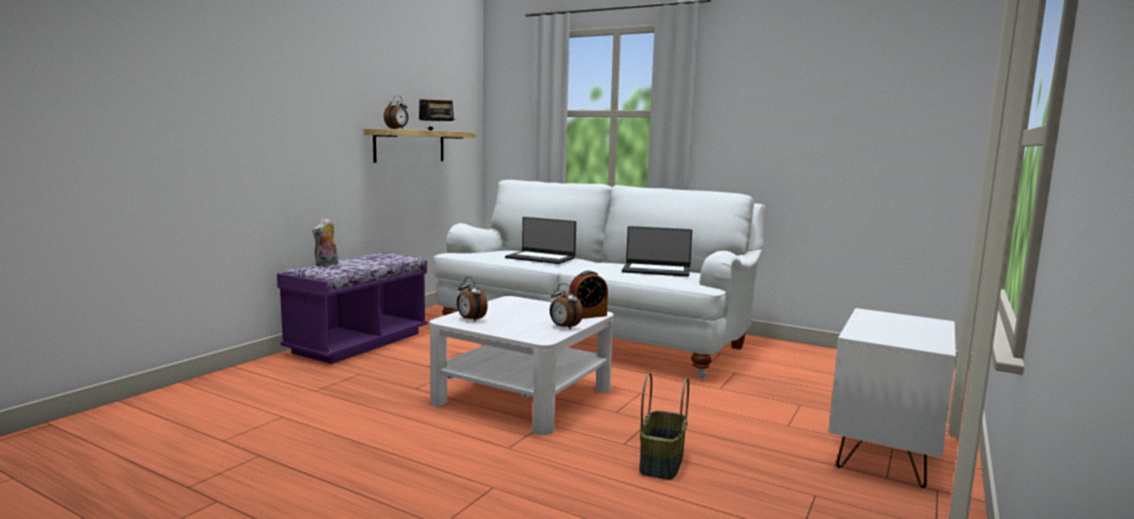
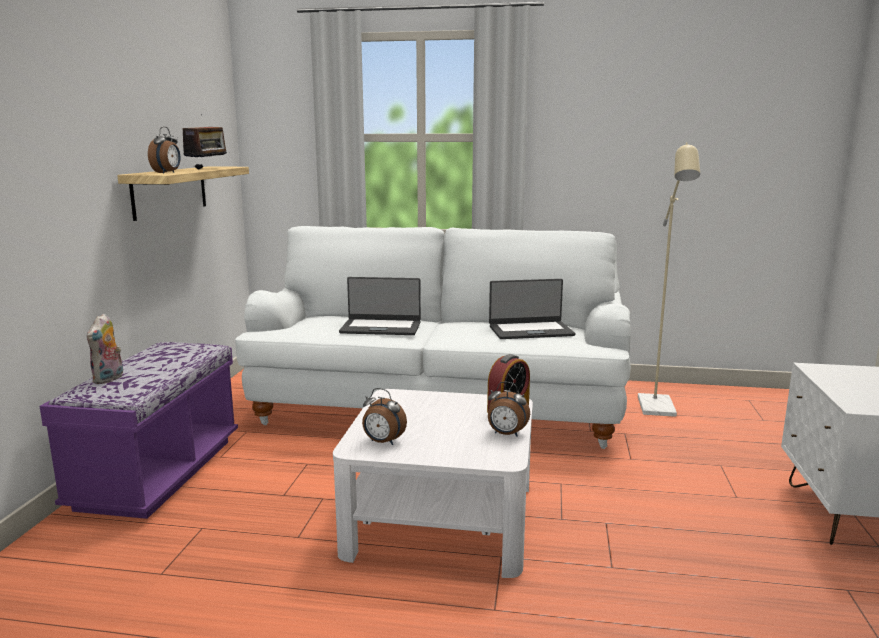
camera: 20 degrees left, 5 degrees up
basket [639,372,689,480] -> none
none -> beige floor lamp [638,142,700,417]

